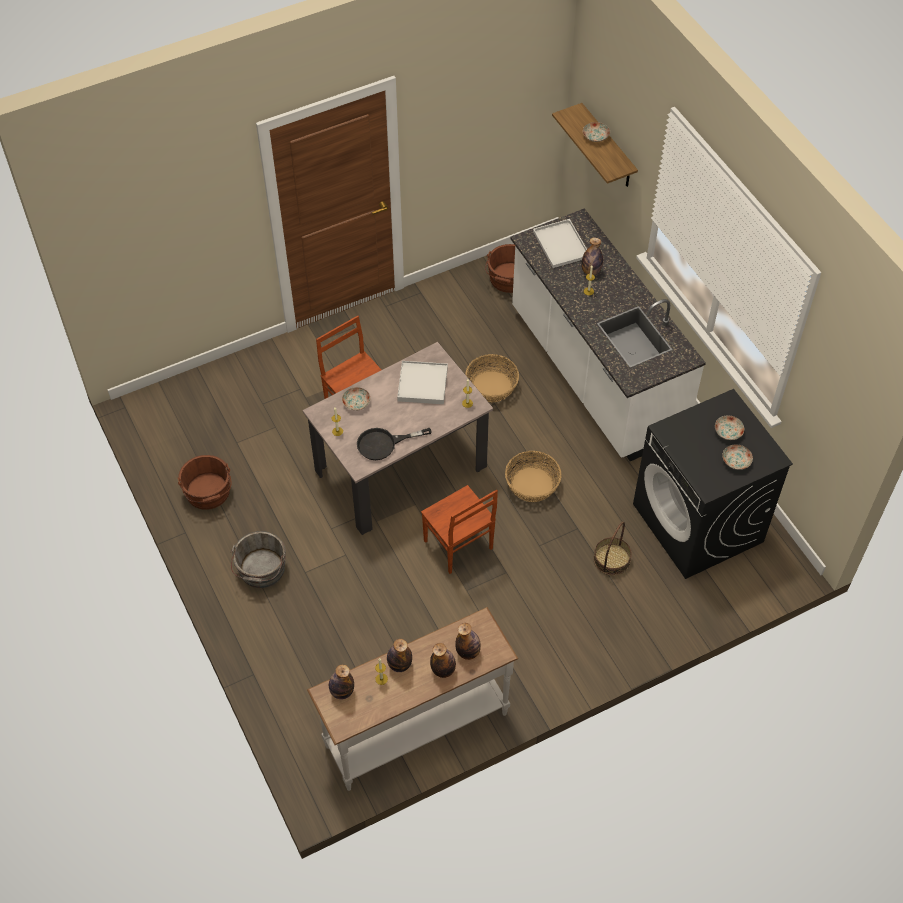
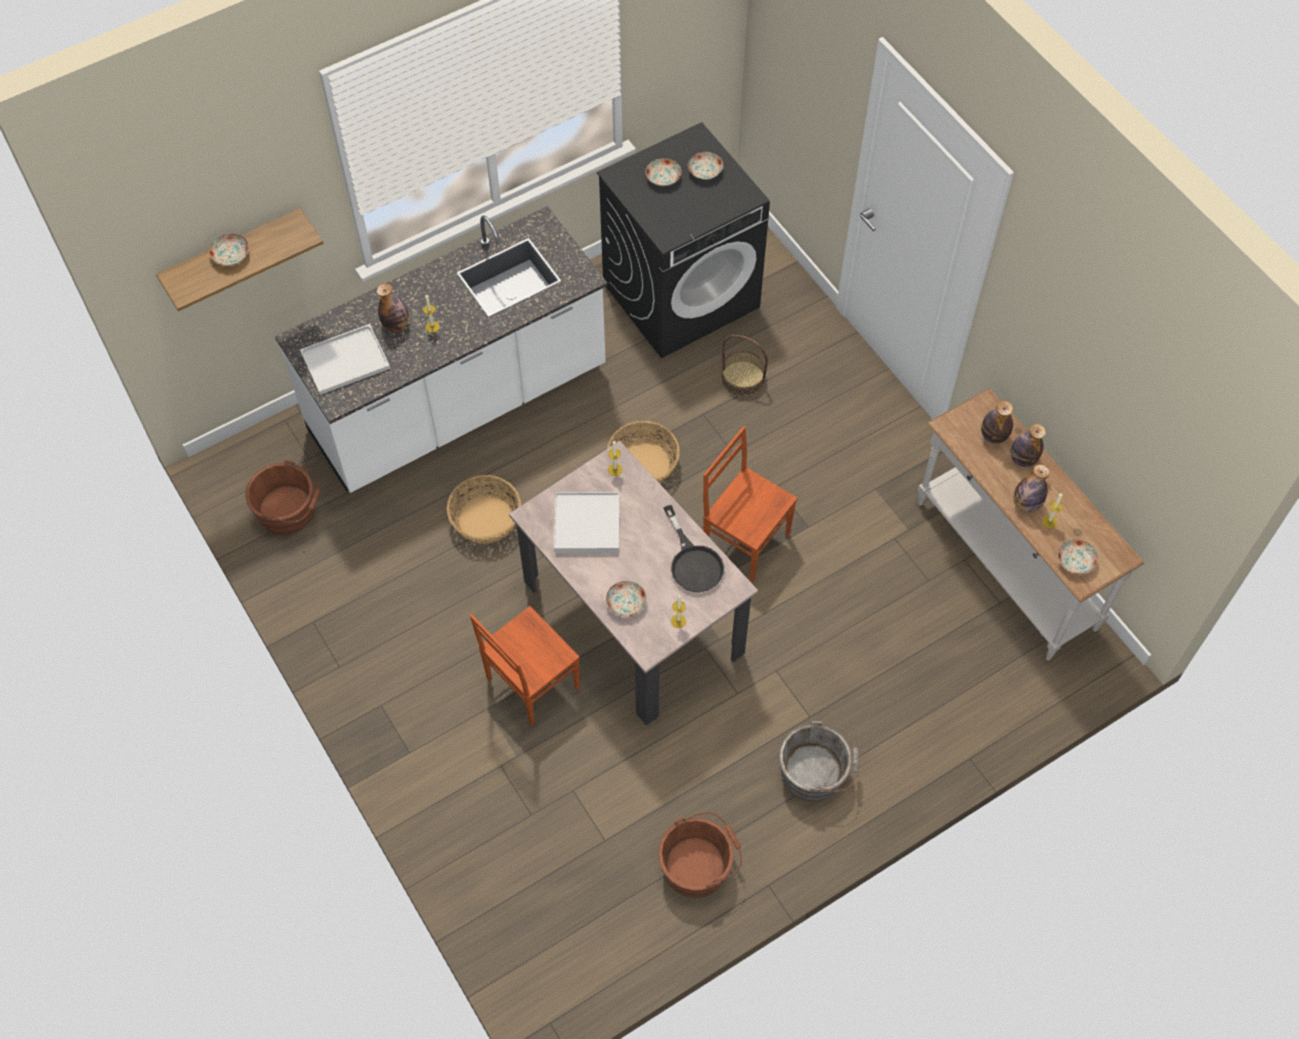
camera: 95 degrees left, 5 degrees up
bottle [329,665,354,699] -> plate [1058,539,1099,574]
brown chair [421,485,498,574] -> brown chair turned 105 degrees counterclockwise [703,426,798,582]

